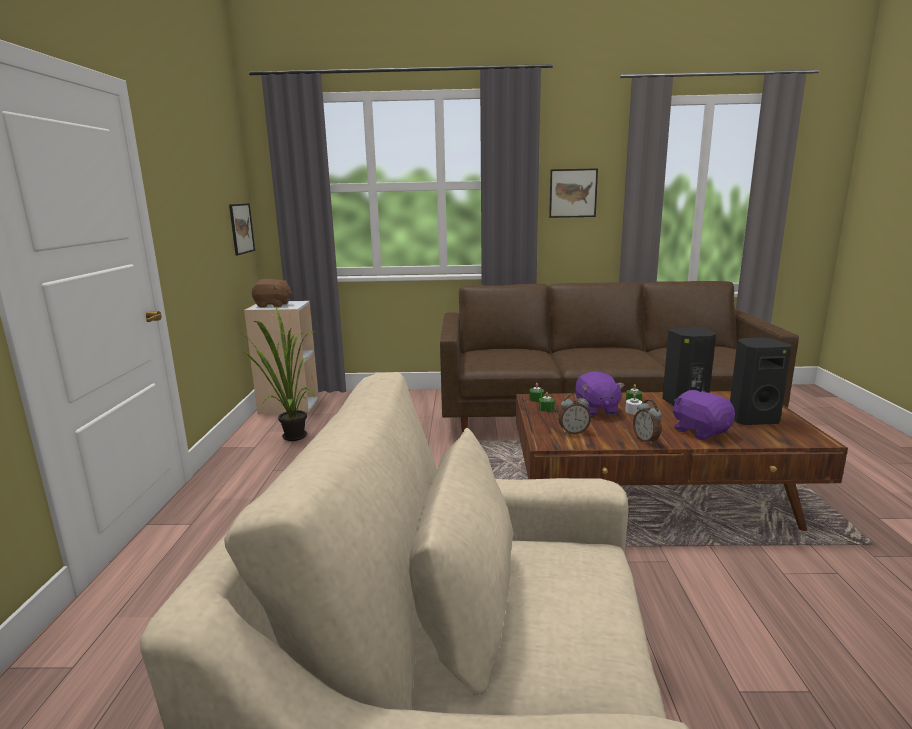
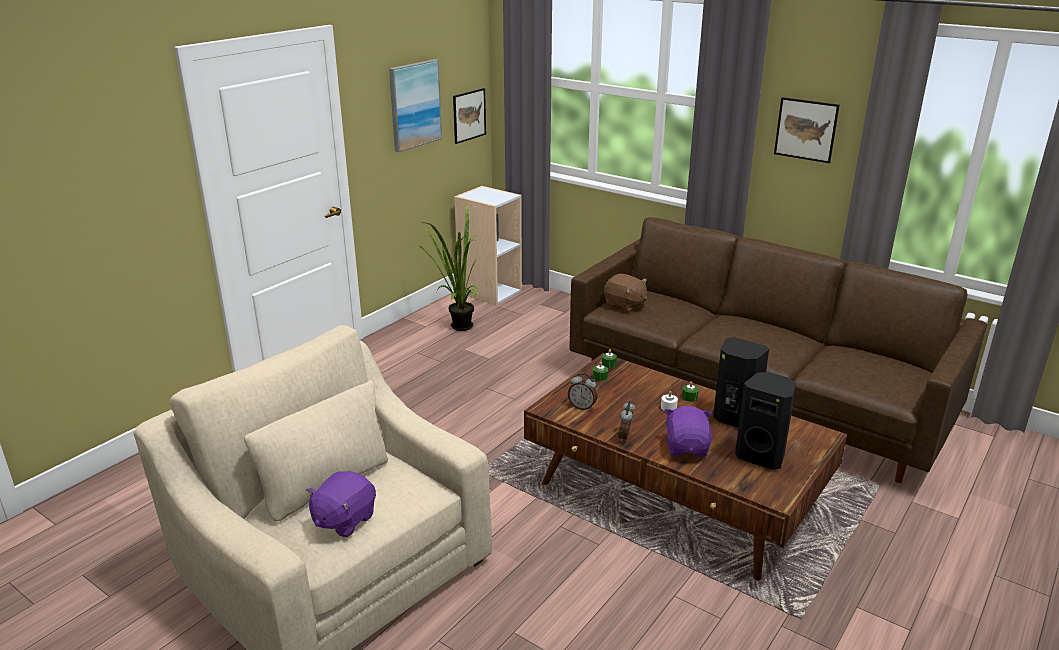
camera: 35 degrees right, 10 degrees up
brown plush toy [252,279,293,307] -> brown plush toy moved to [604,274,647,313]
purple plush toy [575,371,624,416] -> purple plush toy moved to [306,471,376,537]
none -> picture [389,59,442,152]

